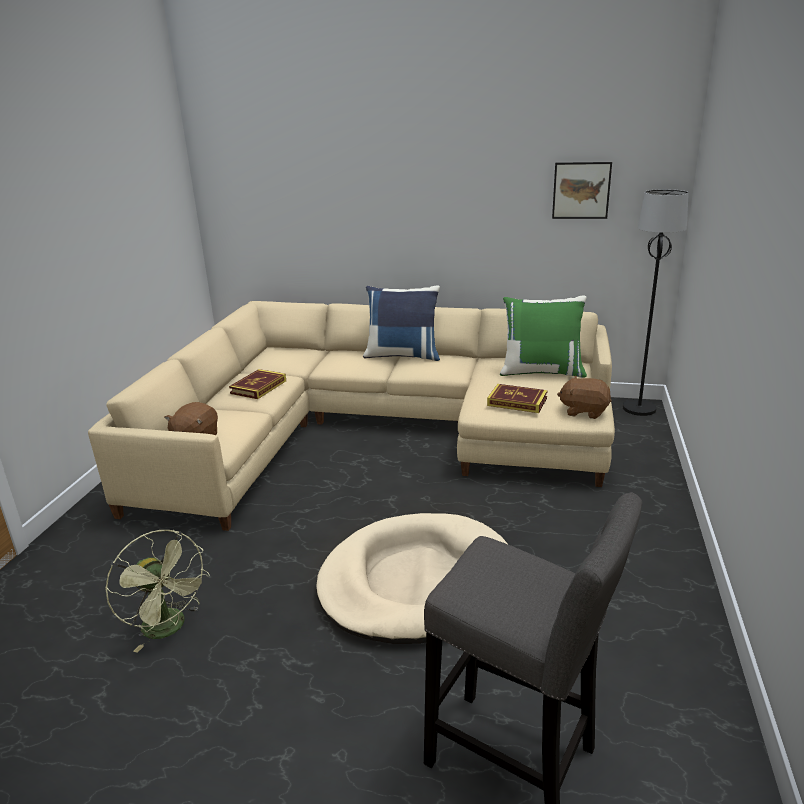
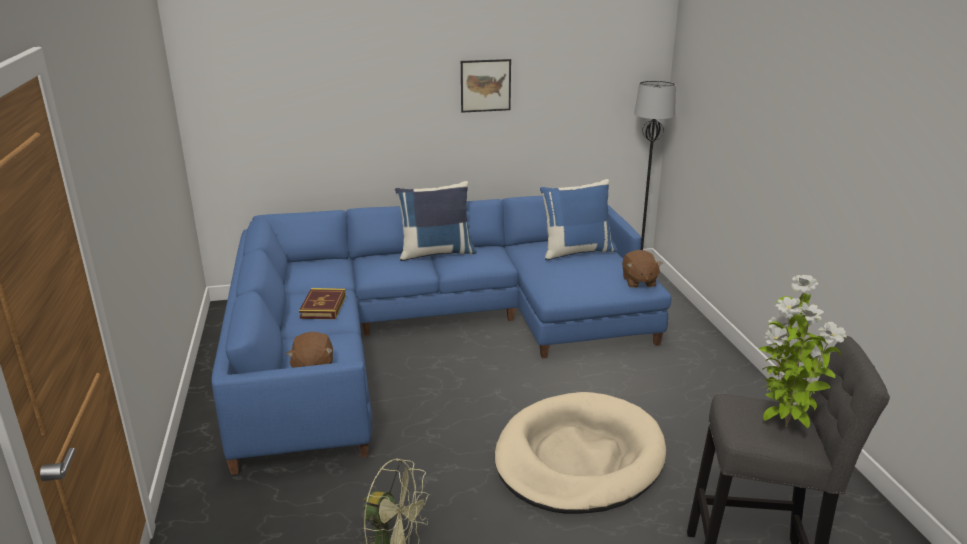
camera: 25 degrees left, 0 degrees up
beige sofa [88,301,615,531] -> blue sofa [211,196,671,475]
book [487,384,548,413] -> none
green pillow [500,296,587,378] -> blue pillow [540,179,618,261]
picture [552,162,612,219] -> picture moved to [461,59,511,113]
brown plush toy [557,376,612,419] -> brown plush toy turned 90 degrees counterclockwise [622,250,663,288]
none -> potted plant [759,275,847,428]

